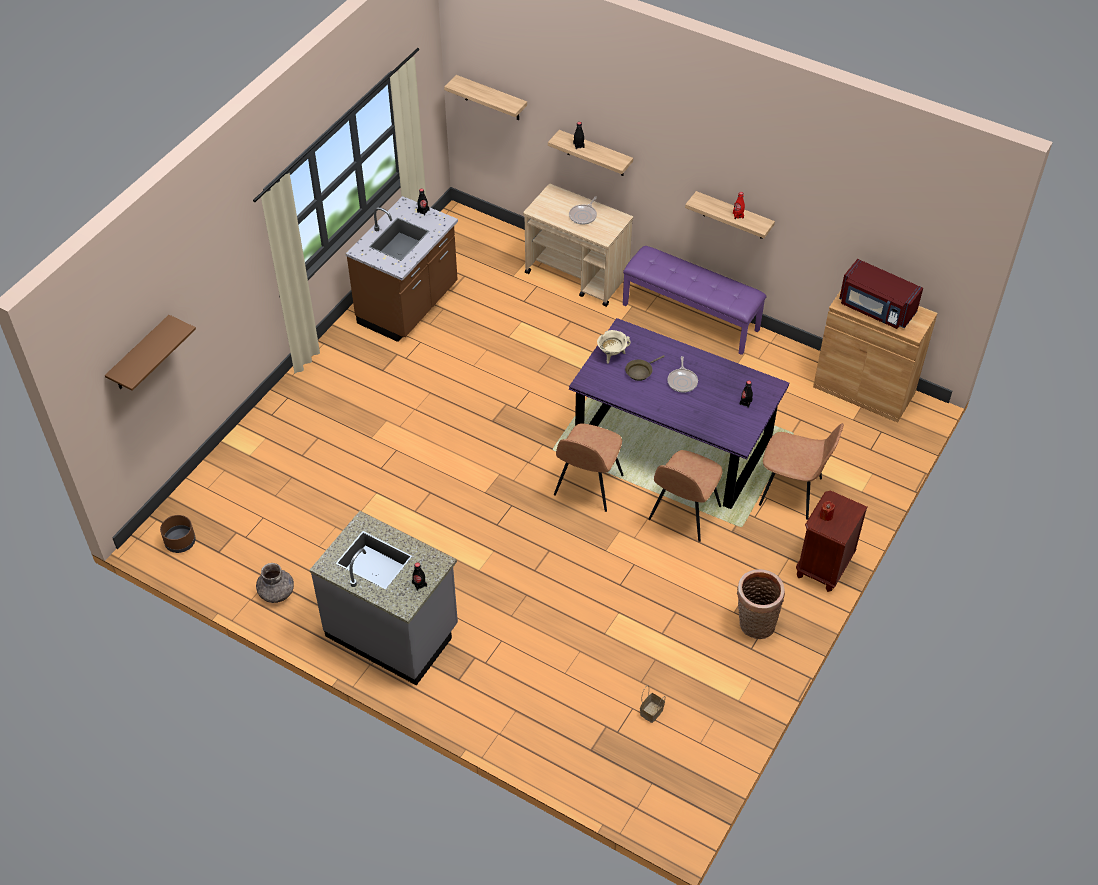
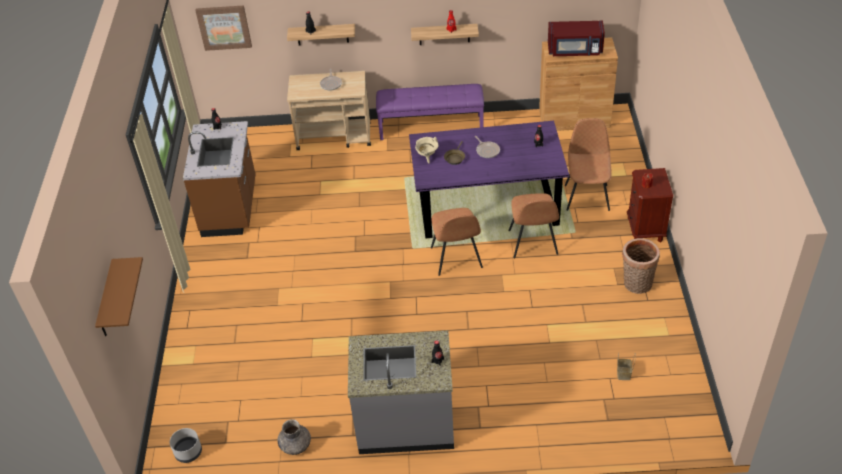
camera: 30 degrees left, 5 degrees down
brown planter [160,515,196,553] -> grey planter [170,428,202,463]
shelf [444,75,527,120] -> picture [195,5,252,51]
brown chair [759,423,844,520] -> brown chair turned 75 degrees counterclockwise [565,118,612,211]

